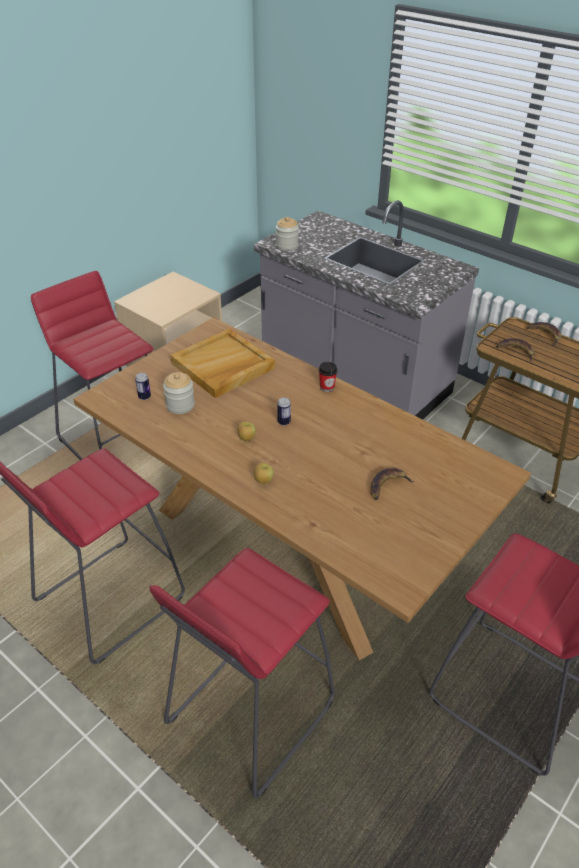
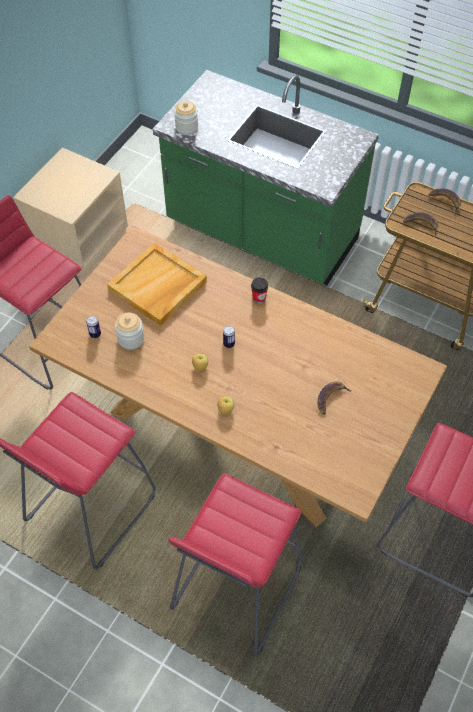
camera: 10 degrees left, 15 degrees up
grey counter [254,200,479,420] -> green counter [153,70,379,285]

